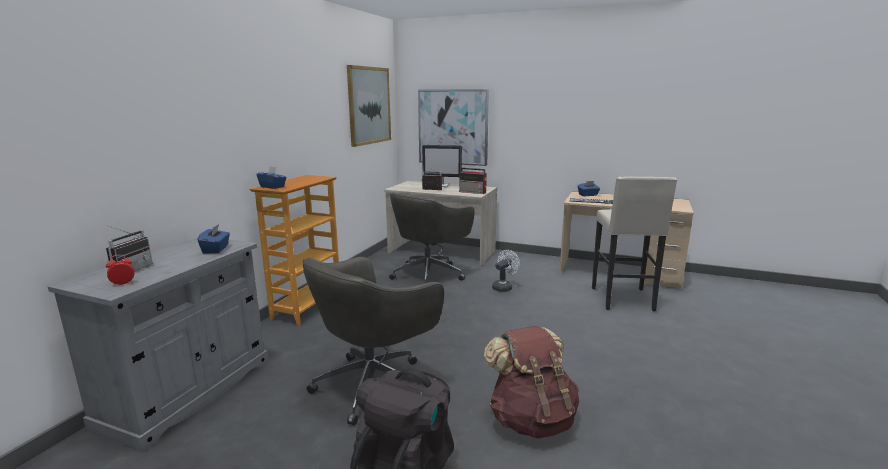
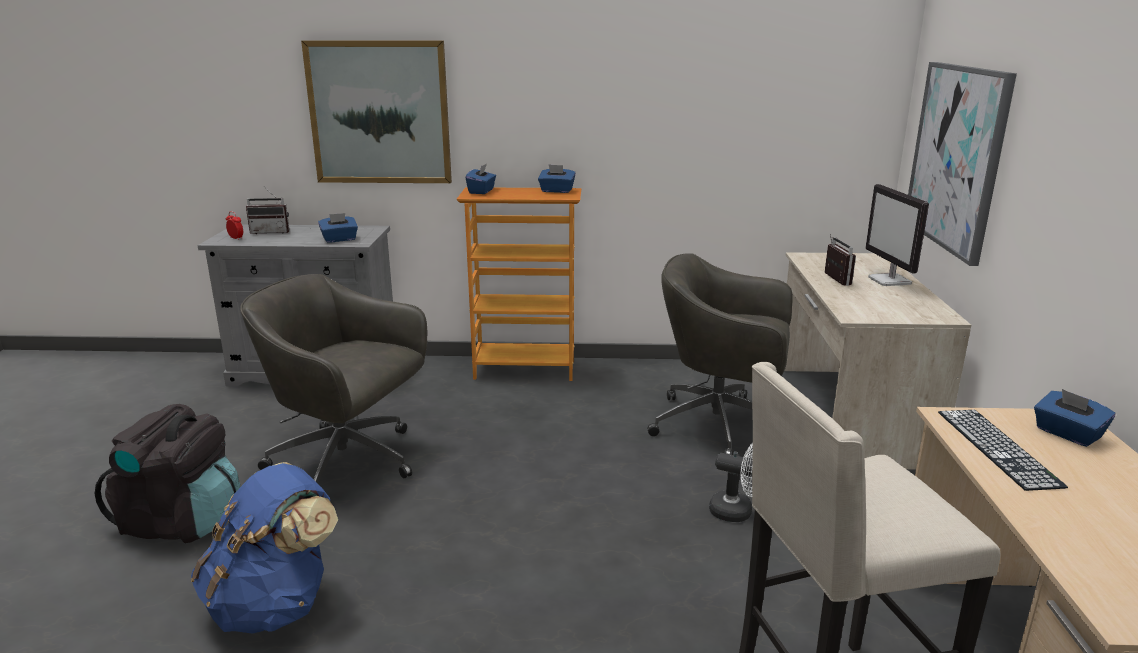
camera: 70 degrees right, 5 degrees up
picture [347,65,391,147] -> picture moved to [301,40,452,183]
radio [459,168,487,194] -> none
brown backpack [484,326,579,439] -> blue backpack [191,462,338,634]
none -> blue tissue box [538,164,576,193]

